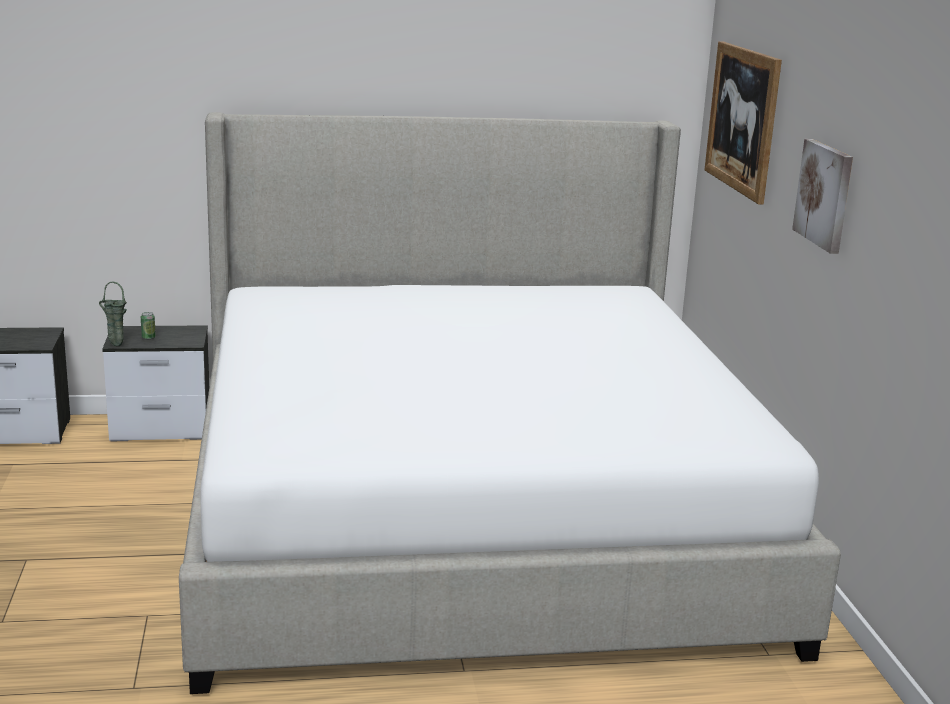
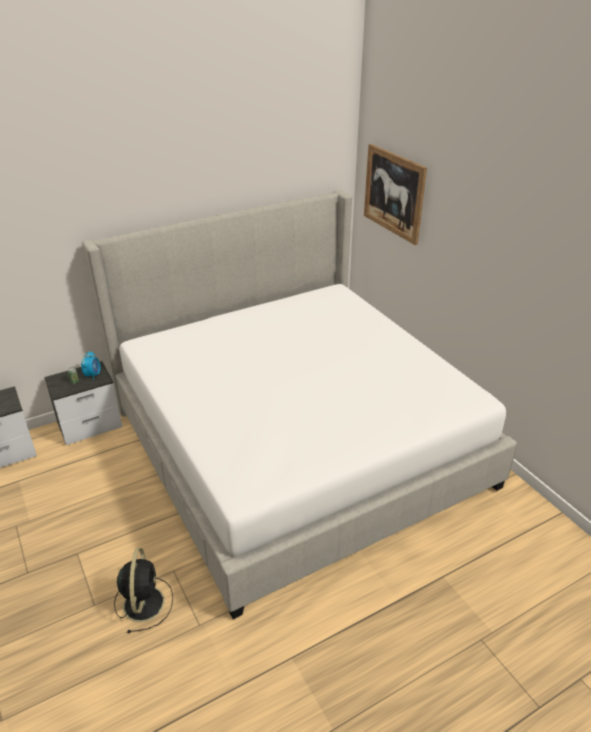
camera: 20 degrees left, 15 degrees up
green vase [99,282,127,346] -> none
picture [792,139,853,254] -> none
none -> alarm clock [81,351,100,380]
none -> black fan [114,548,173,633]

